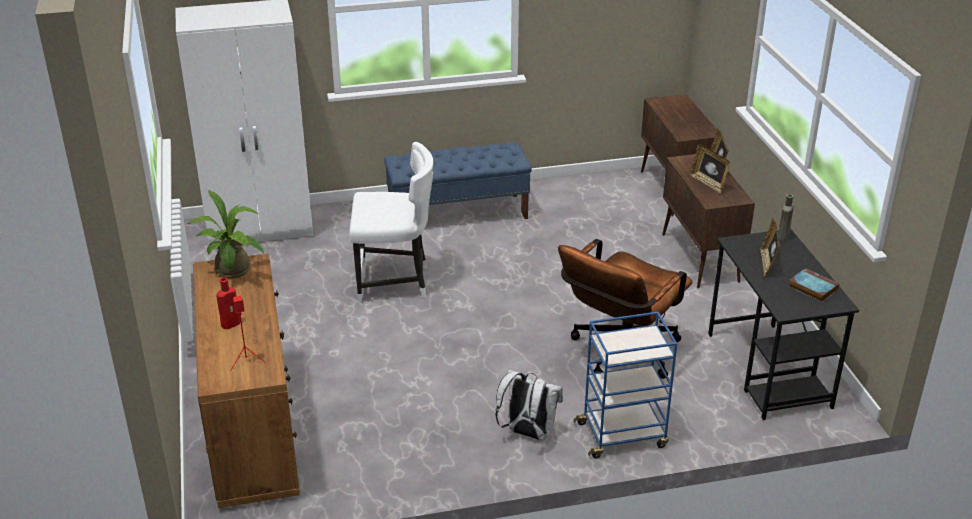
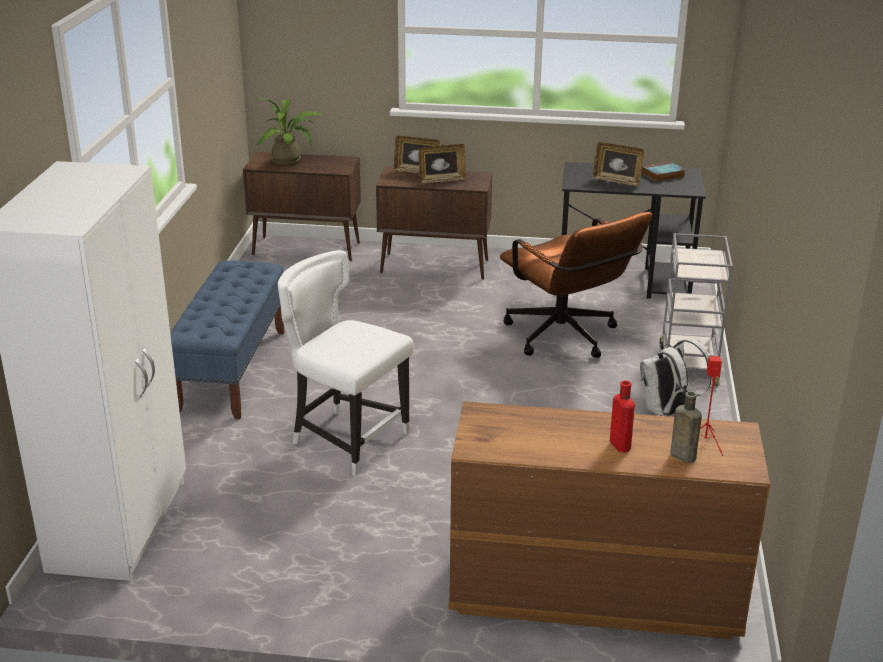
camera: 70 degrees left, 5 degrees down
potted plant [187,190,264,279] -> potted plant moved to [256,98,324,165]
white chair [349,142,433,303] -> white chair turned 75 degrees counterclockwise [278,250,414,476]
blue cart [573,312,677,459] -> grey cart [659,233,733,386]
brown bottle [778,194,794,241] -> brown bottle moved to [670,391,702,463]

